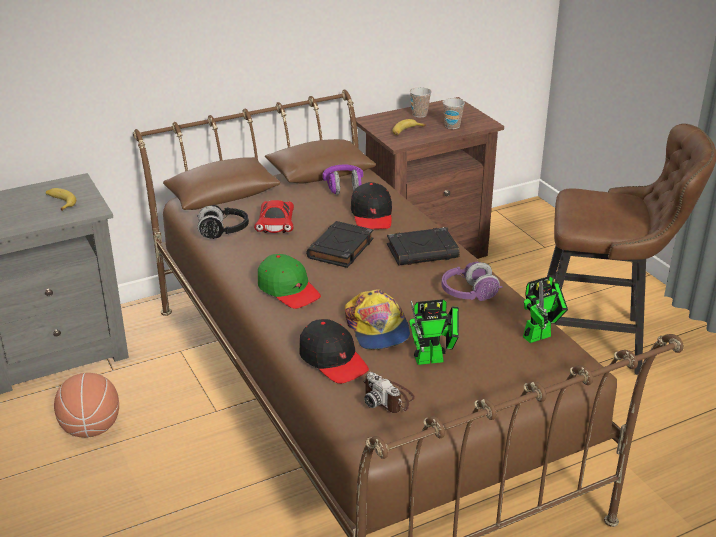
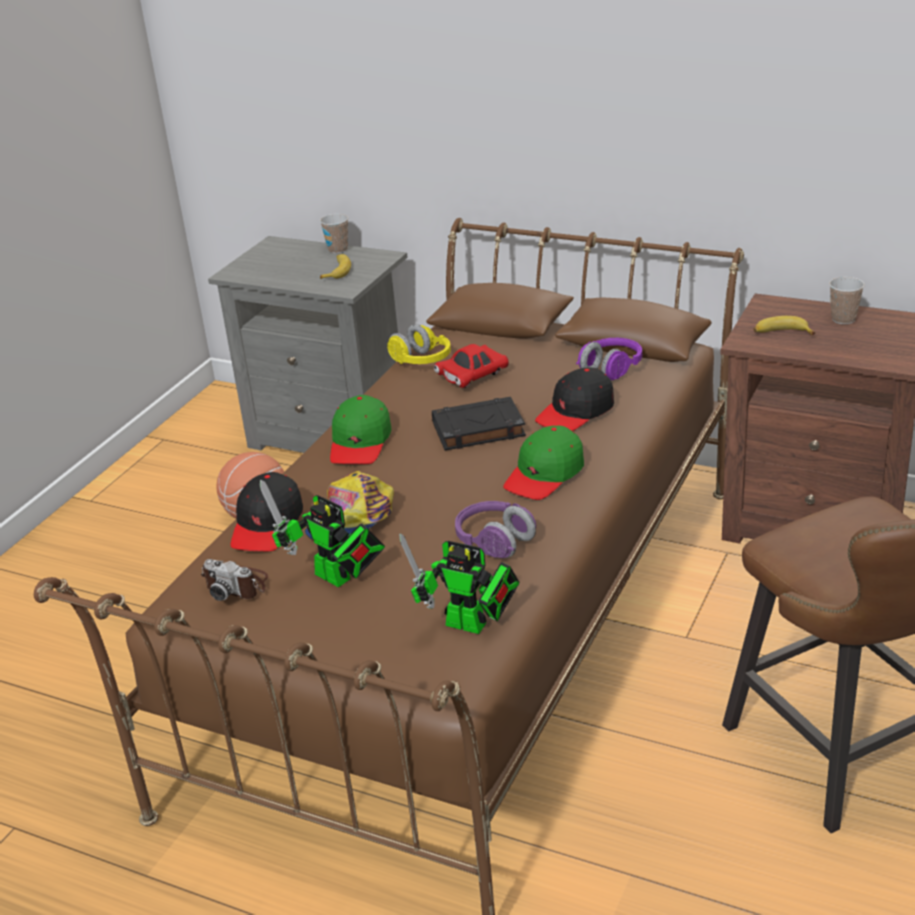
camera: 55 degrees right, 0 degrees up
black headphones [197,205,249,239] -> yellow headphones [387,324,451,364]
camera [363,372,415,413] -> camera turned 75 degrees counterclockwise [201,559,268,601]
black book [387,227,460,266] -> green cap [503,426,584,500]
cup [443,98,465,129] -> cup moved to [320,214,348,254]

